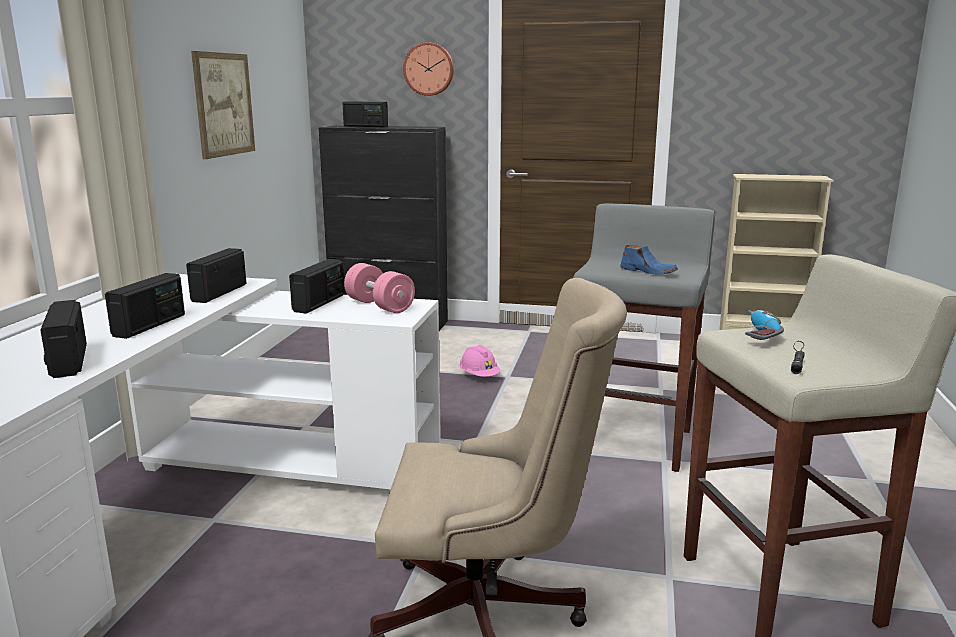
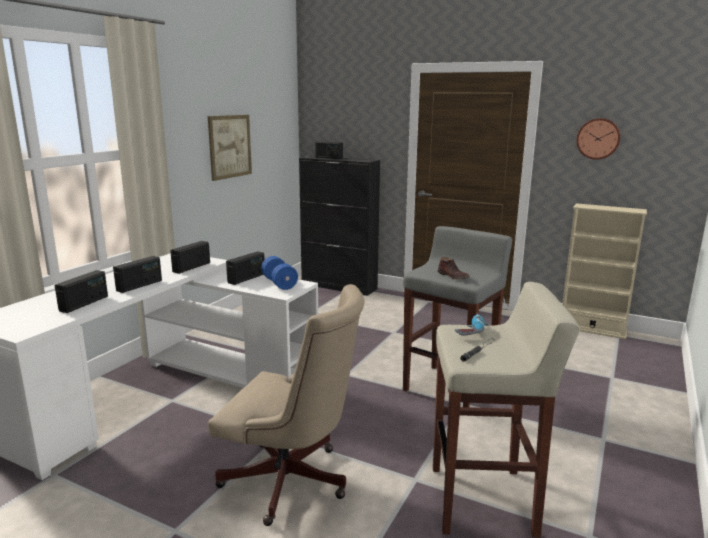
camera: 15 degrees right, 0 degrees up
radio [40,300,87,378] -> radio turned 150 degrees counterclockwise [55,270,108,313]
pink dumbbell [344,263,415,313] -> blue dumbbell [261,256,298,290]
wall clock [403,42,454,96] -> wall clock moved to [576,118,620,160]
pink hard hat [459,345,501,377] -> none
blue shoe [620,245,678,275] -> brown shoe [437,257,470,279]

